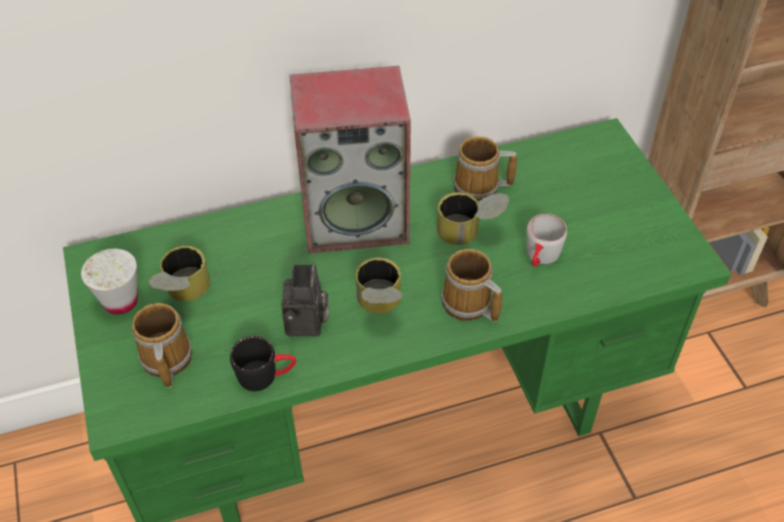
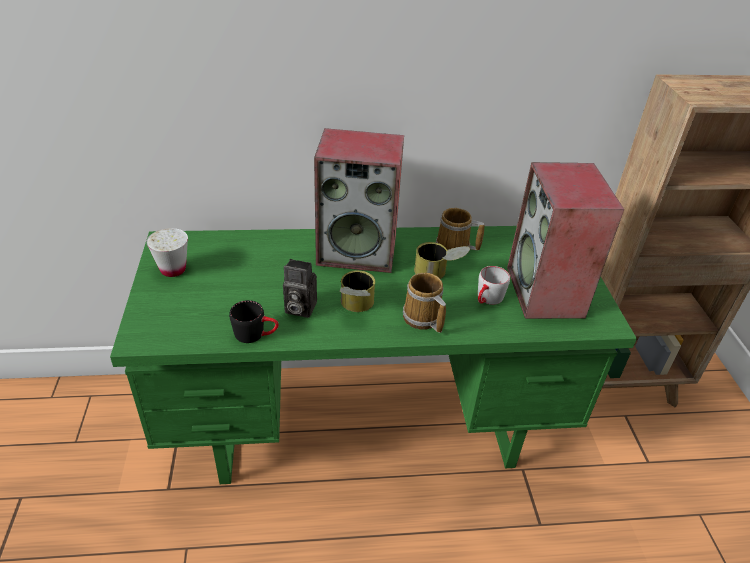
camera: 10 degrees right, 10 degrees down
mug [132,303,192,388] -> none
can [149,246,210,301] -> none
camera [281,262,329,337] -> camera turned 90 degrees clockwise [283,259,317,318]
none -> speaker [507,162,624,319]

